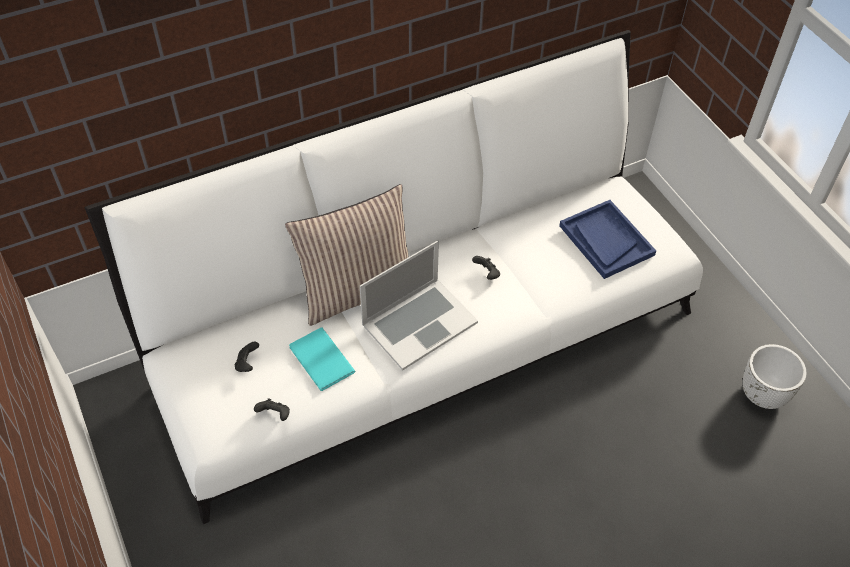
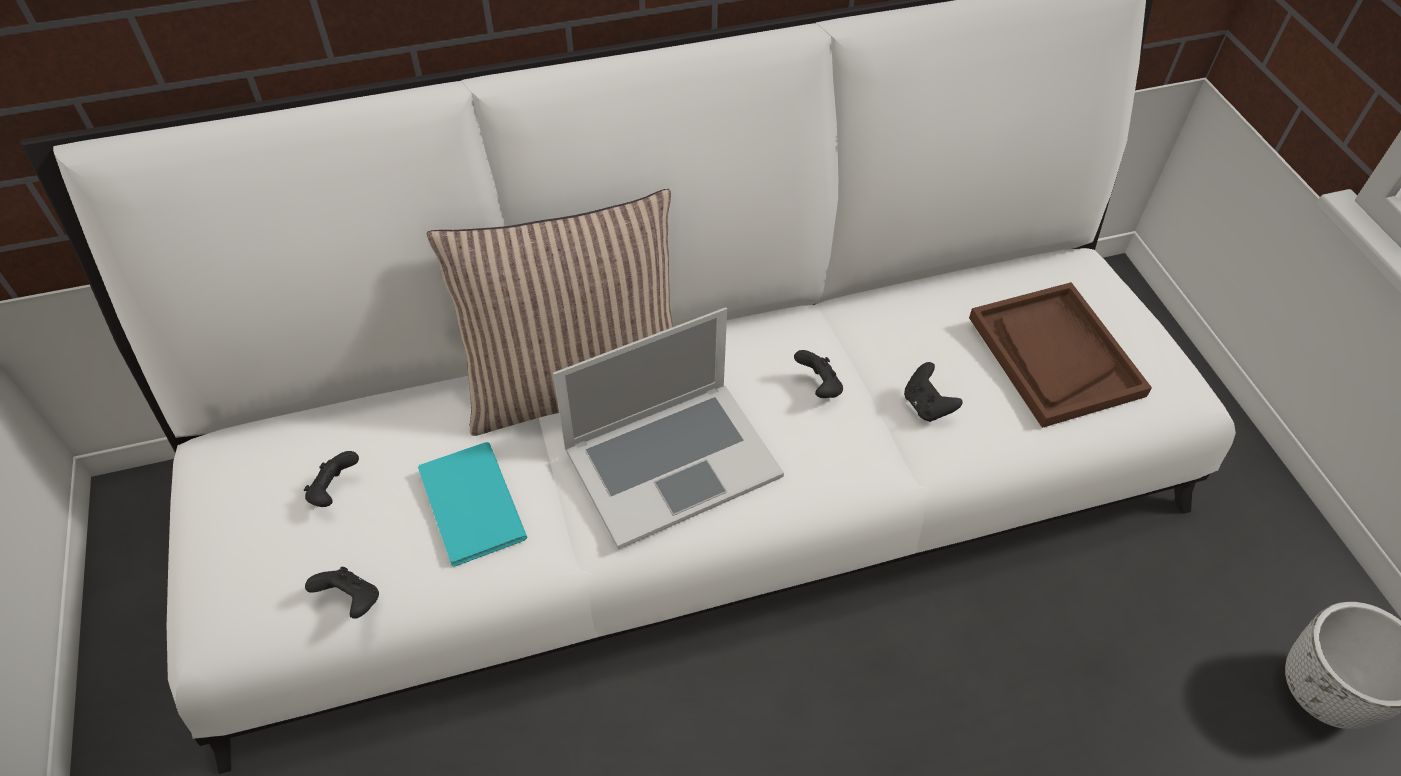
camera: 10 degrees right, 0 degrees up
blue tray [559,200,656,279] -> brown tray [969,282,1152,428]
none -> black game controller [904,362,963,422]

